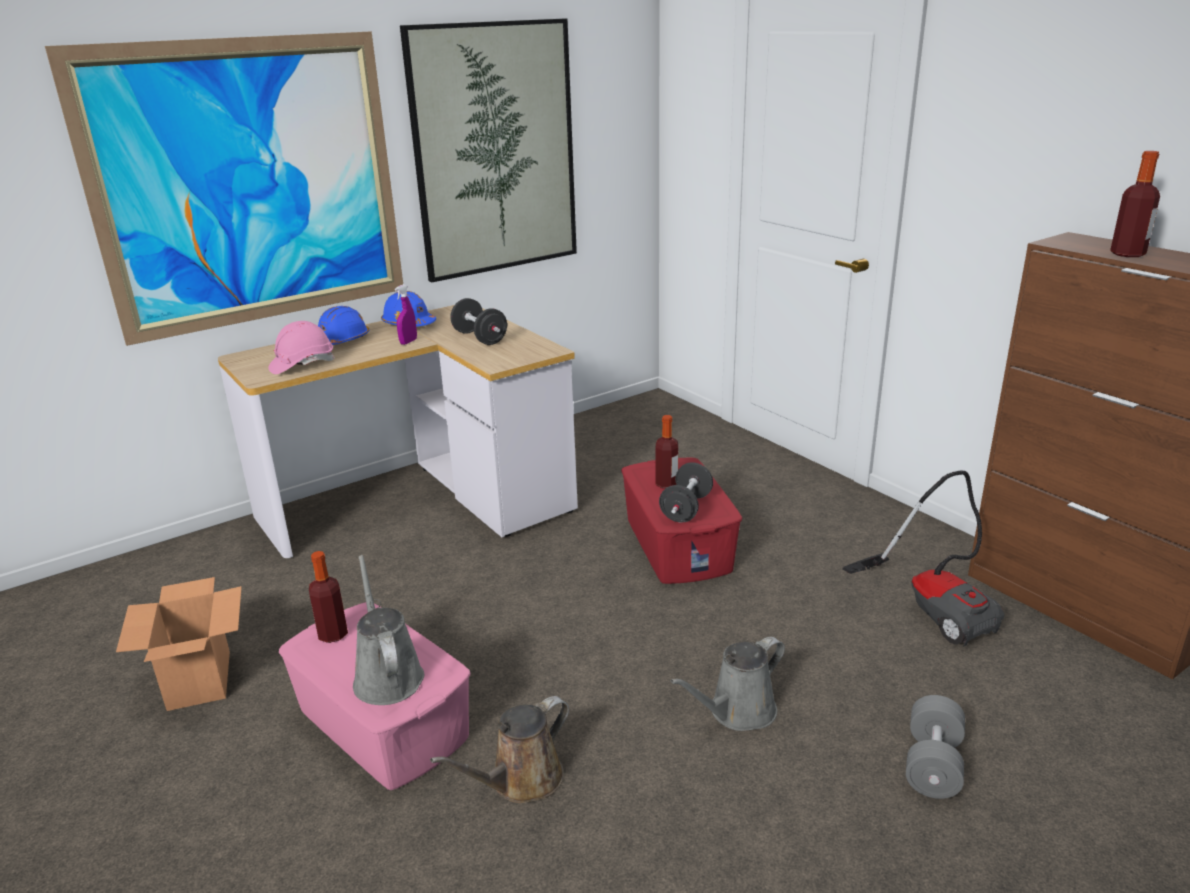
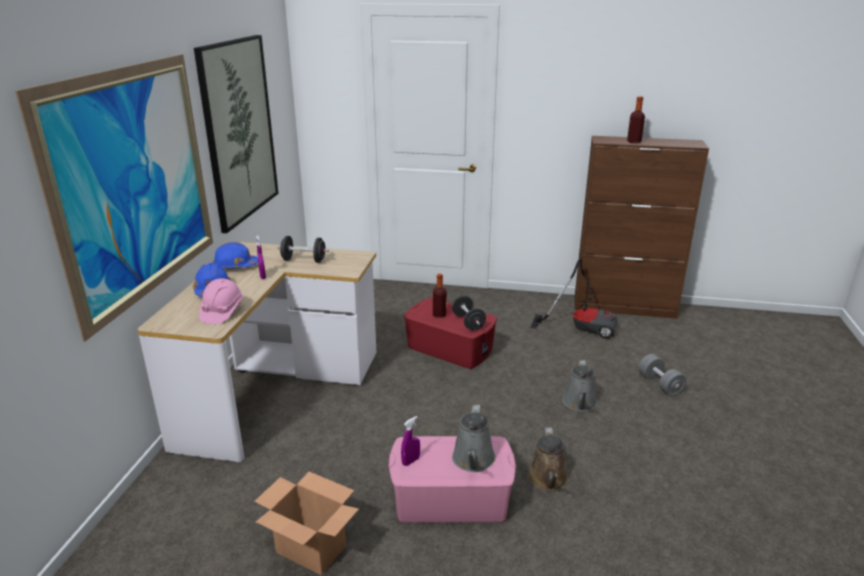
camera: 45 degrees left, 0 degrees up
bottle [309,551,348,643] -> purple spray bottle [401,416,420,466]
grey watering can [353,555,424,705] -> grey watering can turned 105 degrees counterclockwise [452,405,495,472]

